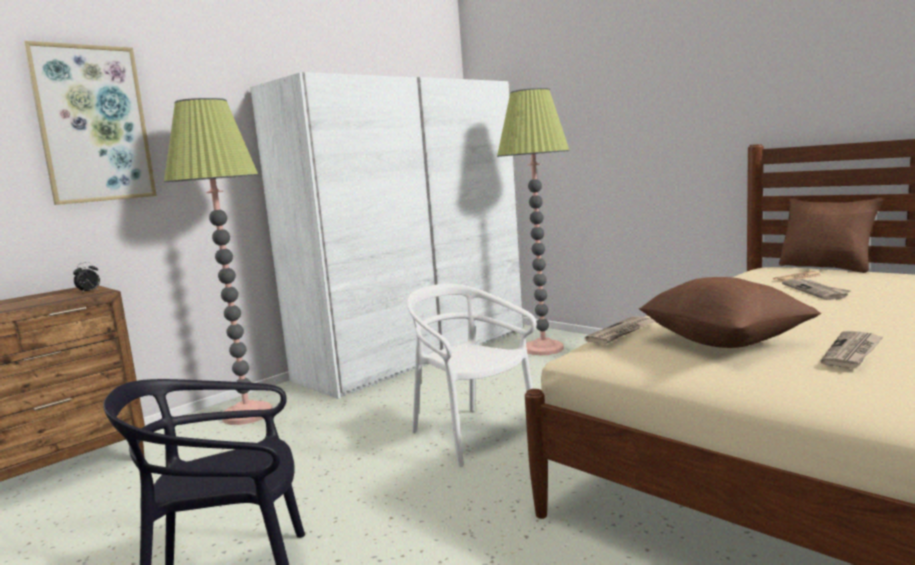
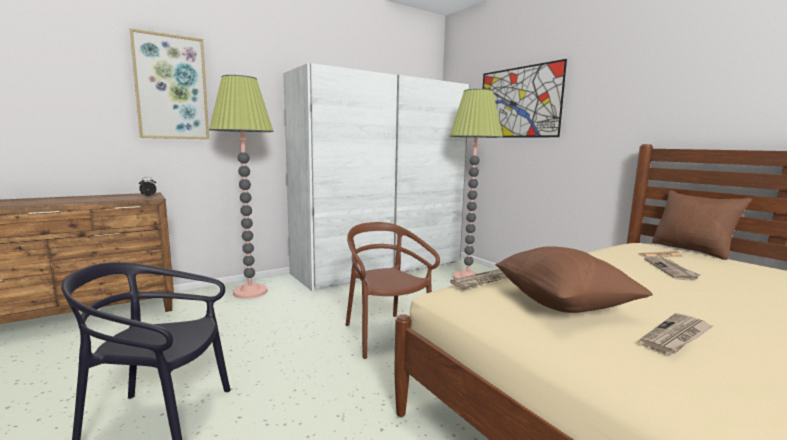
camera: 10 degrees right, 0 degrees up
white chair [407,284,537,467] -> brown chair [346,222,440,359]
none -> picture [483,59,567,138]

